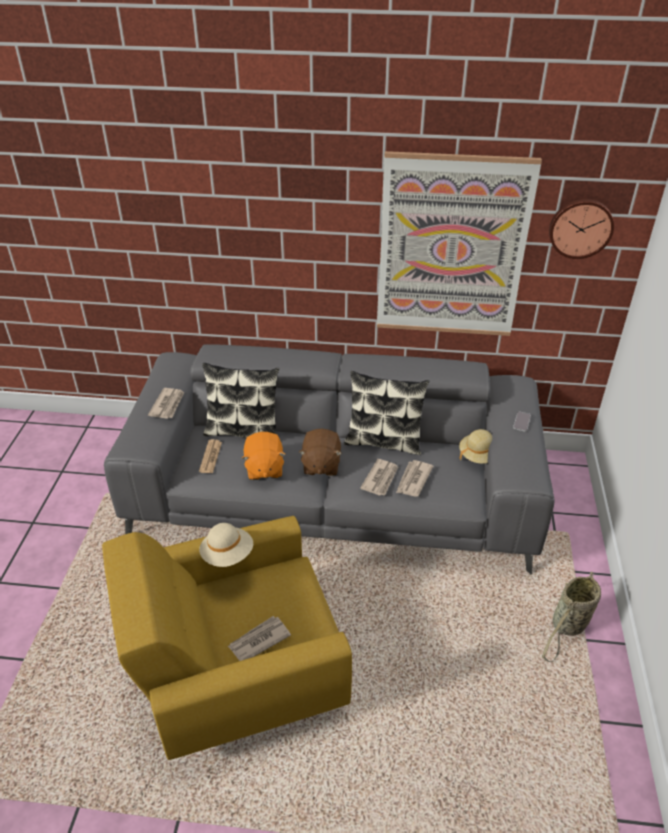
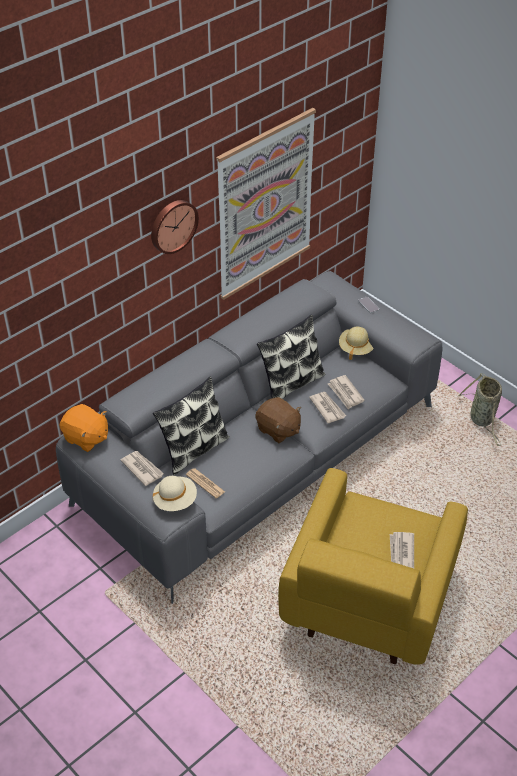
camera: 50 degrees left, 5 degrees up
beige hat [199,523,253,567] -> beige hat moved to [153,476,197,511]
orange plush toy [242,432,286,480] -> orange plush toy moved to [60,404,108,452]
wall clock [549,199,614,259] -> wall clock moved to [151,200,199,254]

